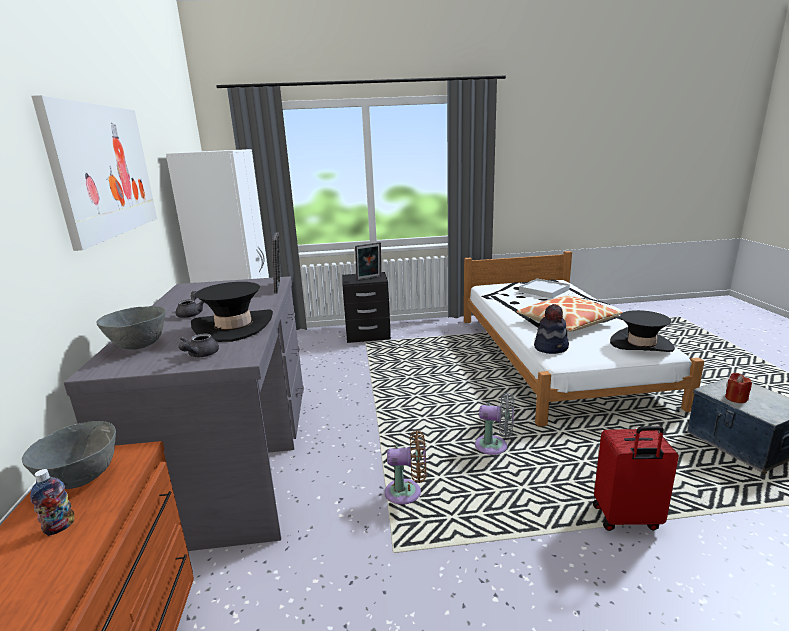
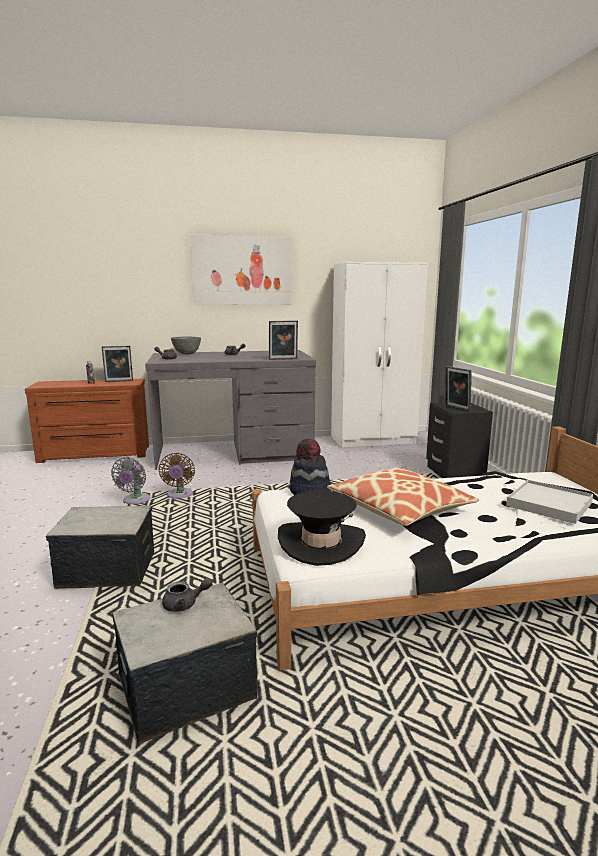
camera: 85 degrees right, 5 degrees down
grey bowl [22,421,116,489] -> picture frame [102,346,133,382]
black hat [191,282,273,342] -> none
grey fan [475,392,514,455] -> grey fan moved to [111,457,150,504]
red suitcase [593,426,679,531] -> storage box [46,506,154,589]
red candle [725,373,752,403] -> grey teapot [162,578,213,612]

